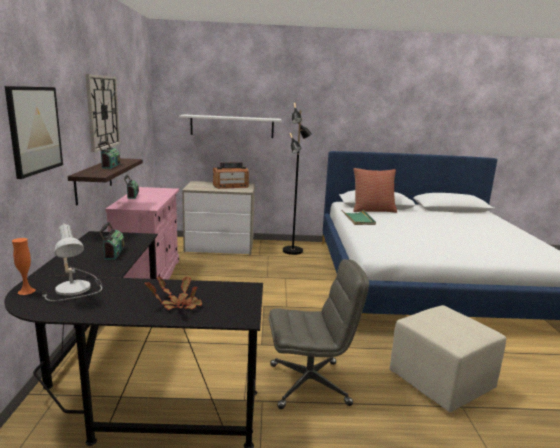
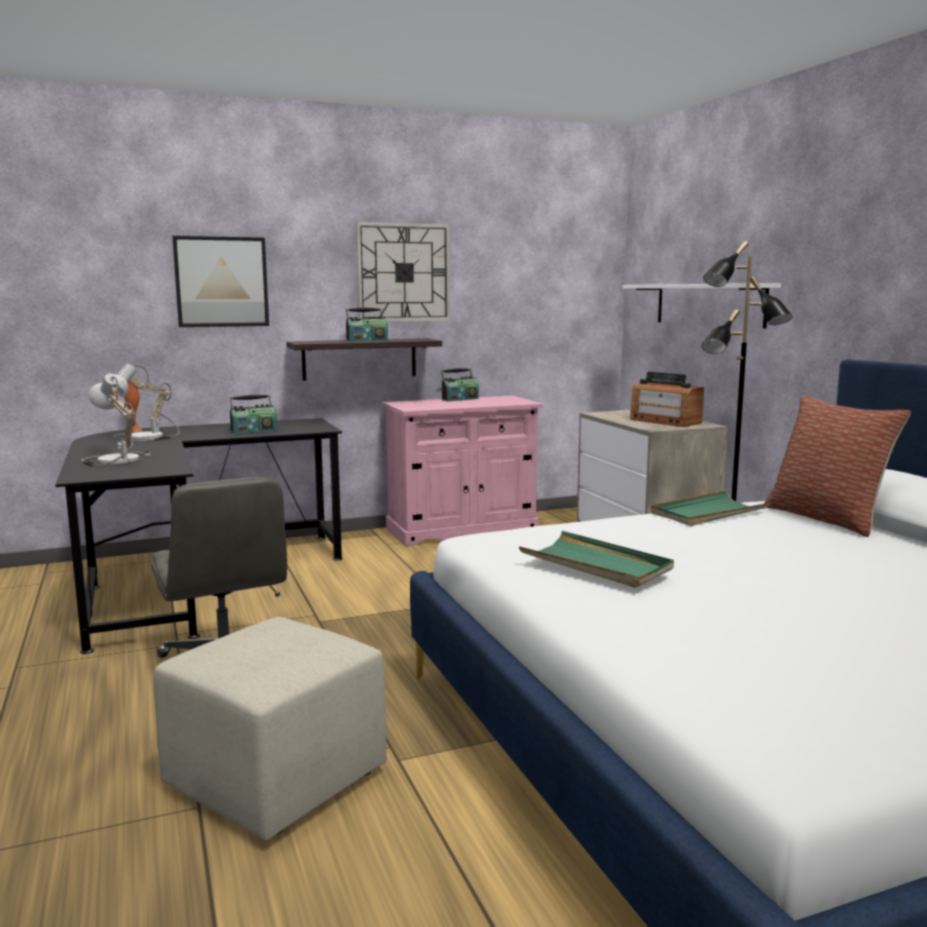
camera: 70 degrees right, 5 degrees down
potted plant [145,276,202,310] -> table lamp [81,373,150,467]
none -> green tray [519,531,674,588]

